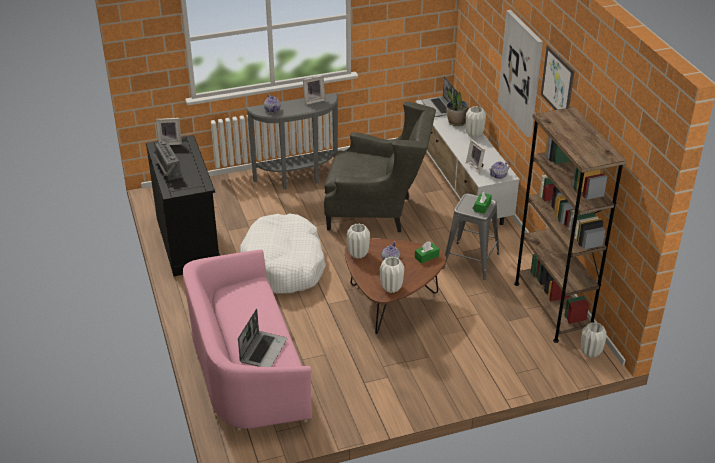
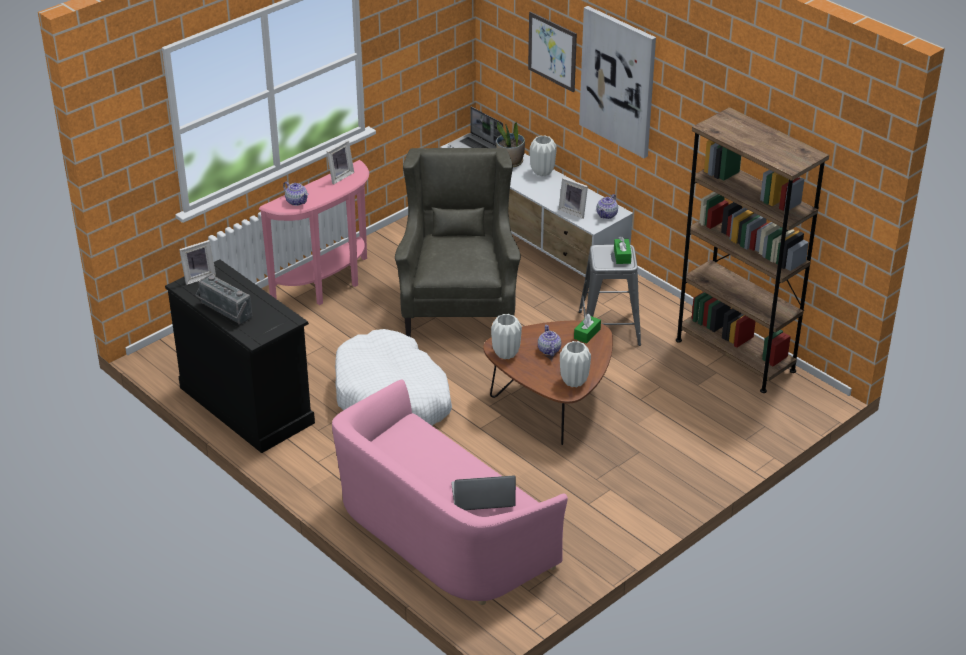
camera: 25 degrees left, 0 degrees up
laptop [238,309,287,367] -> laptop turned 90 degrees counterclockwise [451,476,516,510]
grey console table [246,93,338,189] -> pink console table [259,160,369,305]
grey armchair [324,101,436,232] -> grey armchair turned 75 degrees counterclockwise [395,148,521,337]
picture [541,45,575,110] -> picture moved to [528,11,577,92]
white vase [581,322,607,358] -> none

